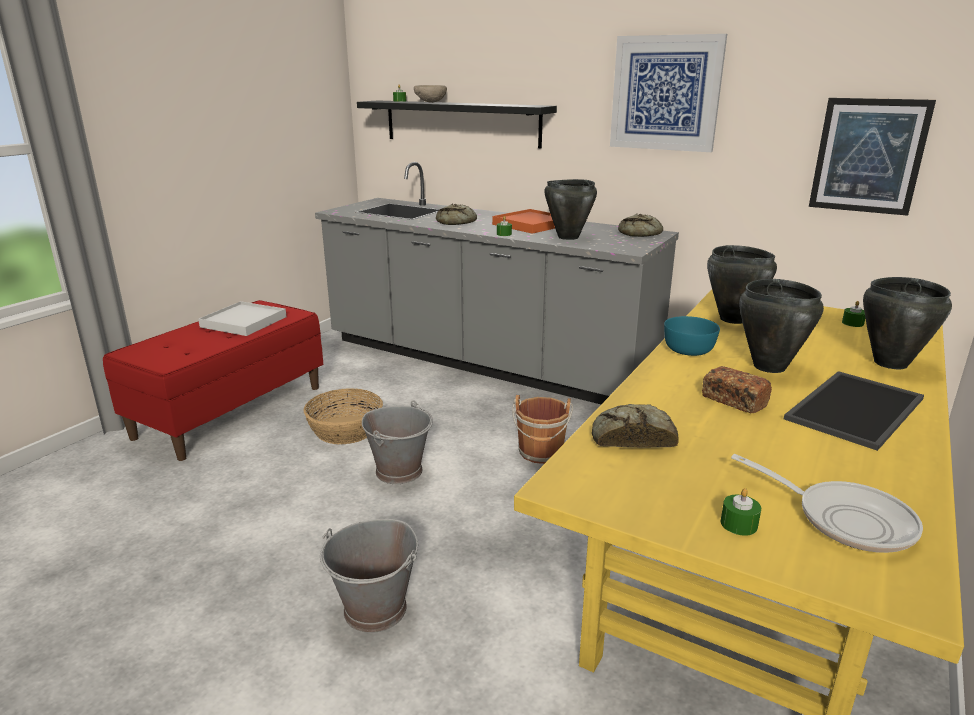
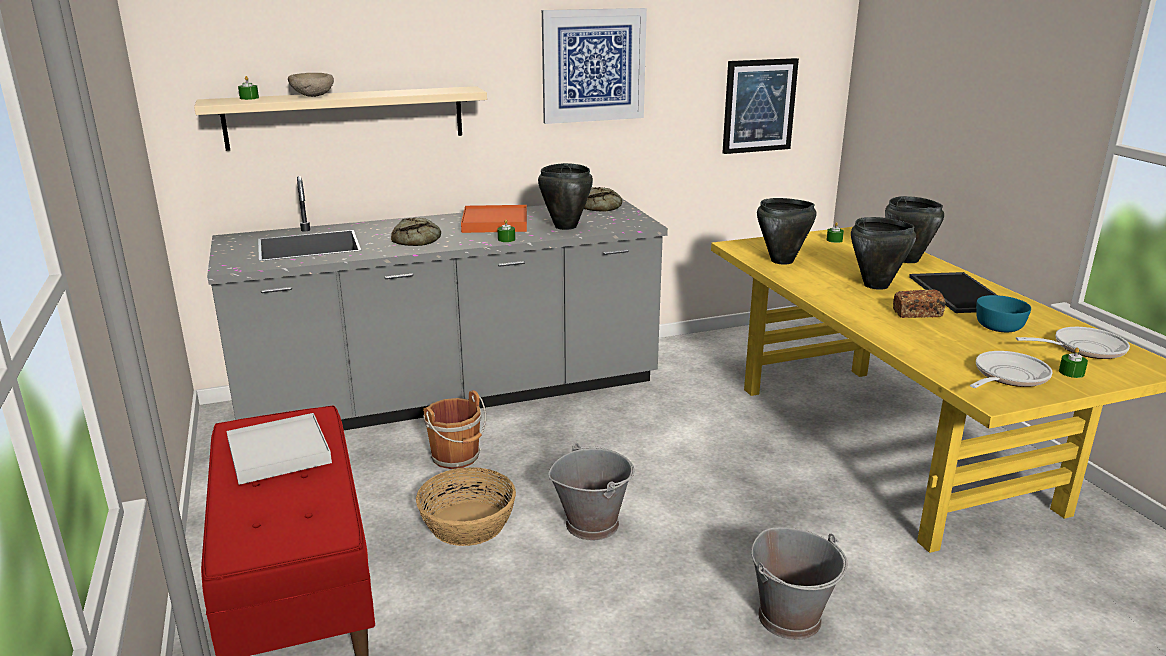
camera: 50 degrees left, 0 degrees up
black shelf [357,100,557,148] -> beige shelf [194,86,487,151]
brown bucket [512,395,573,464] -> brown bucket moved to [423,390,486,469]
bread [592,404,679,448] -> none
turquoise bowl [664,316,720,356] -> turquoise bowl moved to [976,295,1031,332]
none -> frying pan [970,351,1053,388]

